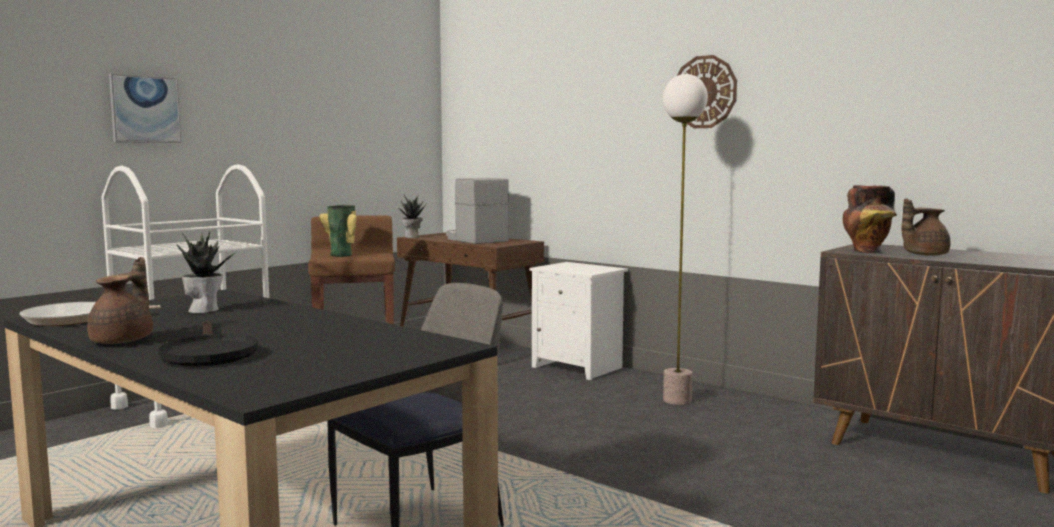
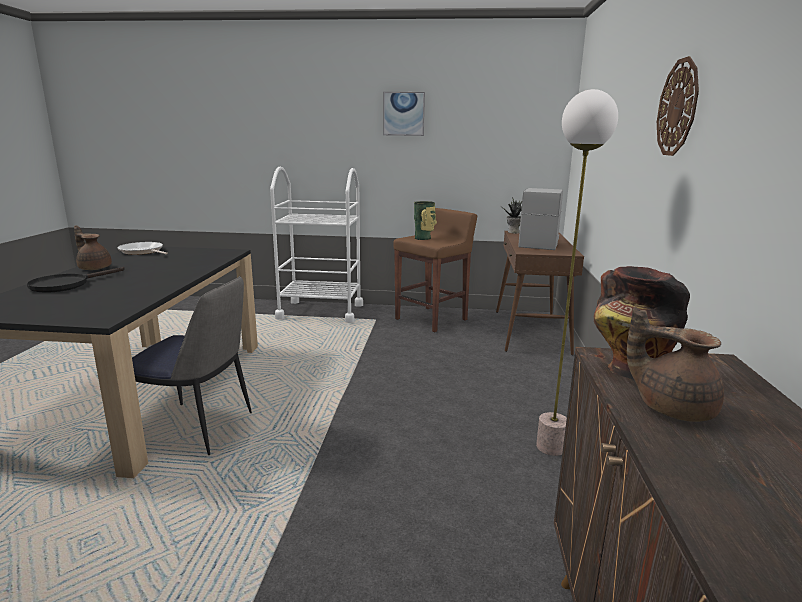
camera: 55 degrees right, 10 degrees up
brown teapot [87,257,153,344] -> brown teapot turned 120 degrees counterclockwise [74,225,112,270]
picture [109,74,181,143] -> picture moved to [383,92,425,136]
potted plant [176,232,238,313] -> none
white nightstand [529,262,628,380] -> none

